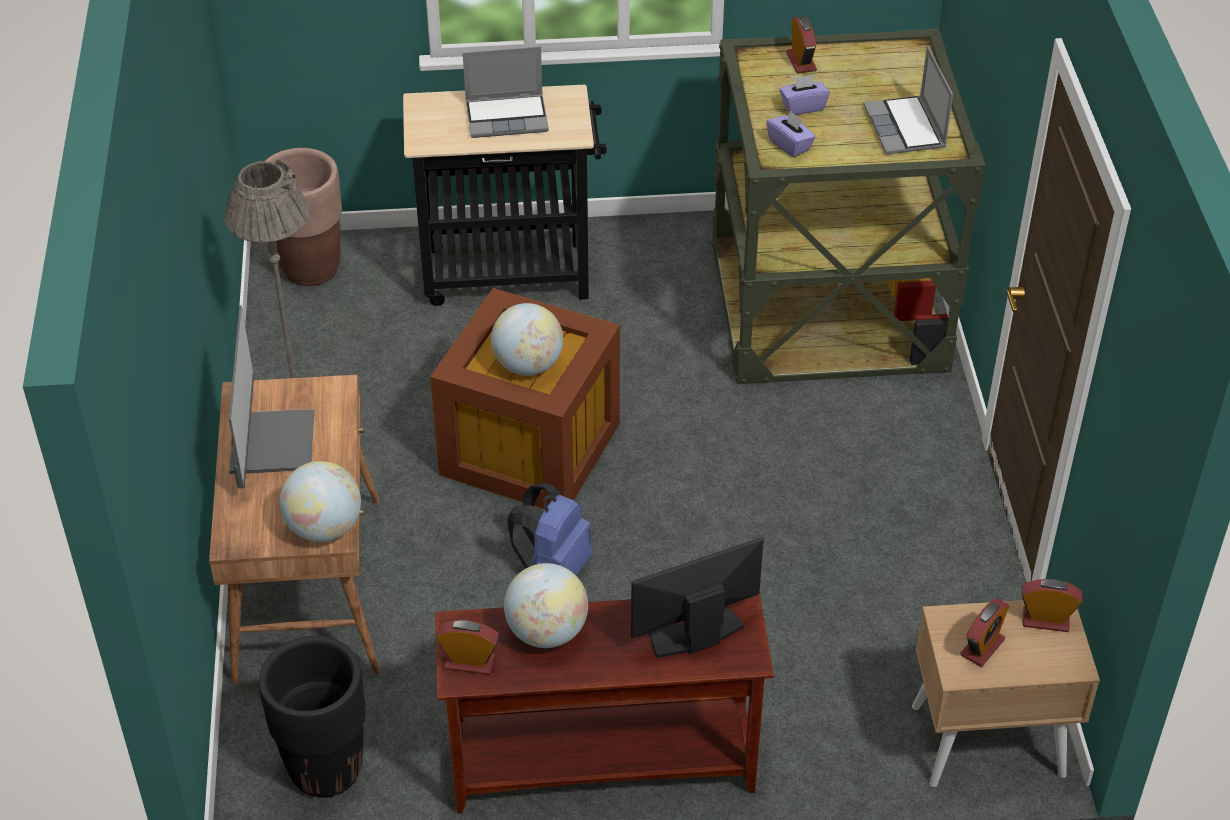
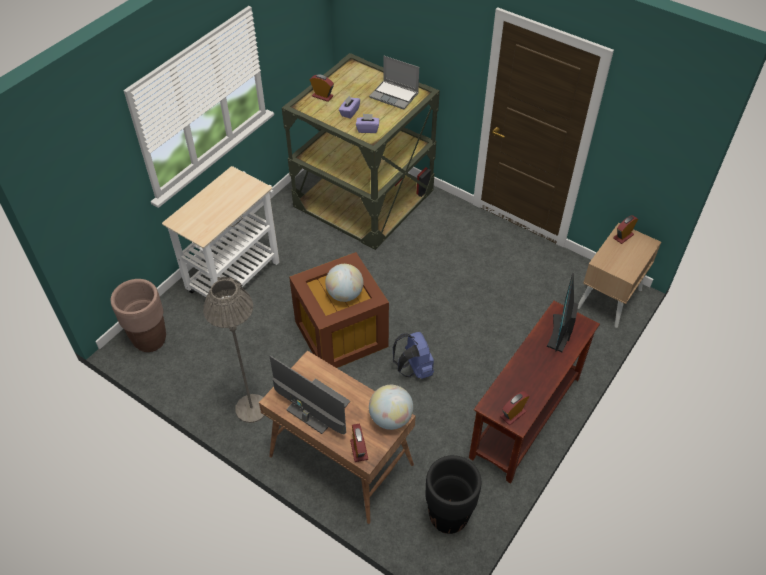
camera: 50 degrees left, 5 degrees up
black cart [403,85,607,306] -> white cart [162,166,280,299]
laptop [463,46,549,138] -> none
globe [504,563,588,648] -> none
alarm clock [960,598,1009,667] -> alarm clock moved to [350,424,368,462]

